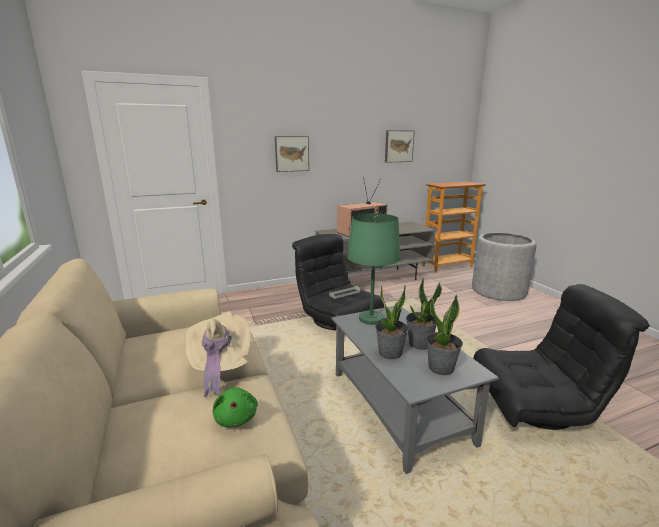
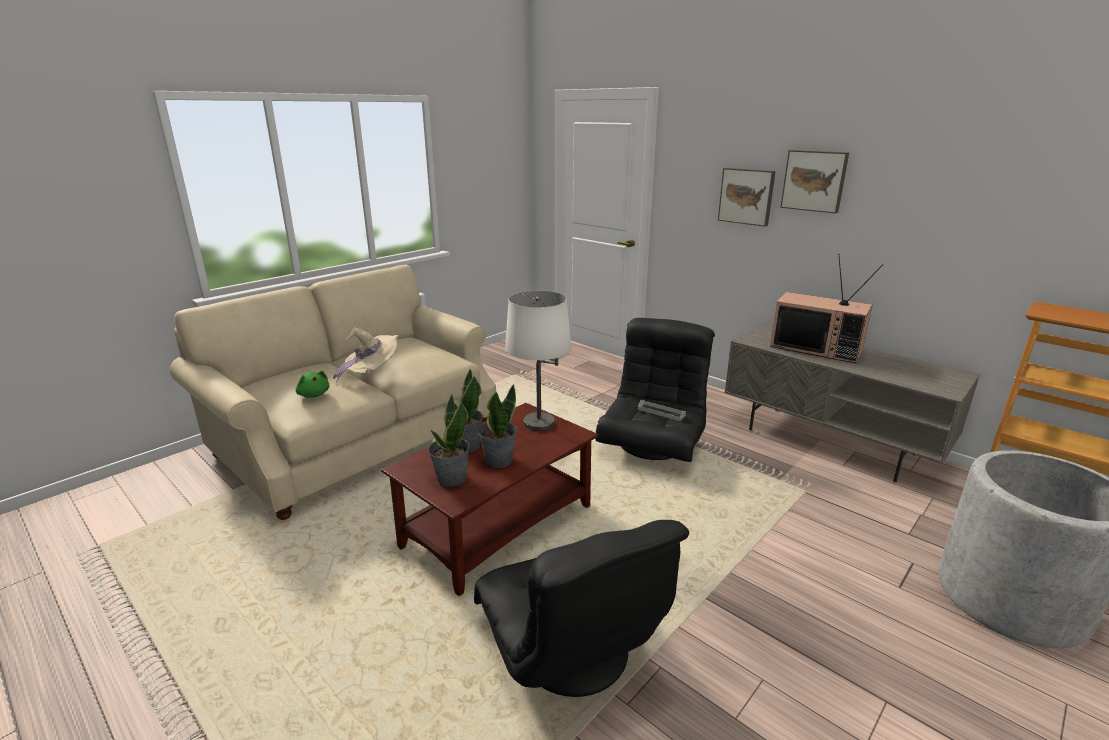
camera: 65 degrees right, 5 degrees up
green plush toy [213,387,258,427] -> green plush toy turned 90 degrees counterclockwise [296,371,329,398]
grey coffee table [332,306,499,474] -> brown coffee table [381,403,598,596]
green table lamp [347,213,400,325] -> white table lamp [505,291,572,431]
picture [385,130,414,163] -> picture moved to [780,150,849,213]

